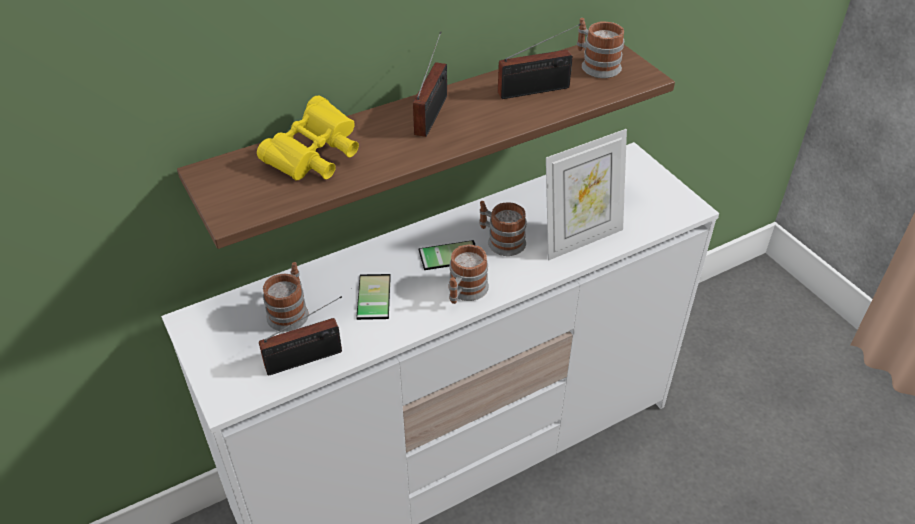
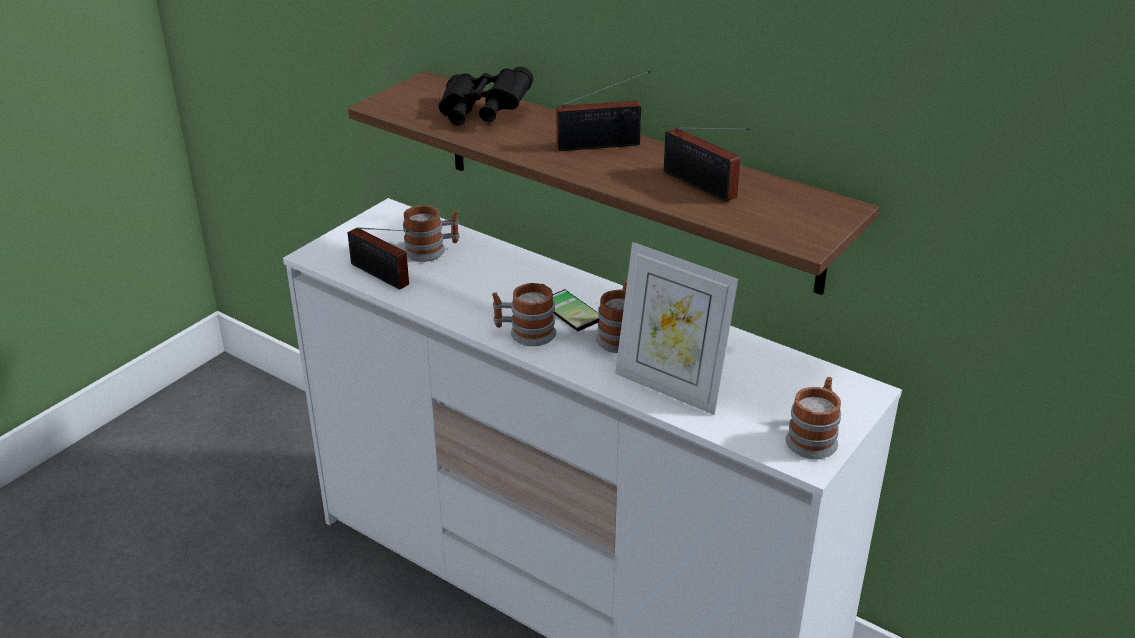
camera: 65 degrees right, 10 degrees down
yellow binoculars [257,96,359,180] -> black binoculars [438,67,533,125]
phone [356,274,391,320] -> none
mug [577,18,624,78] -> mug moved to [786,377,841,459]

